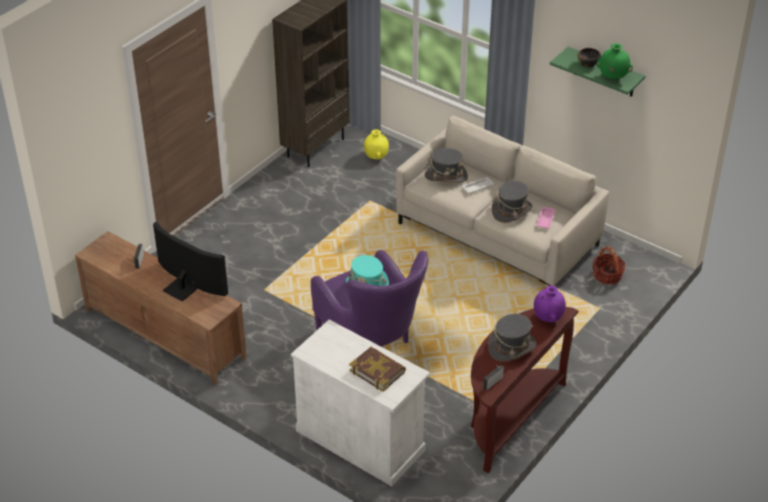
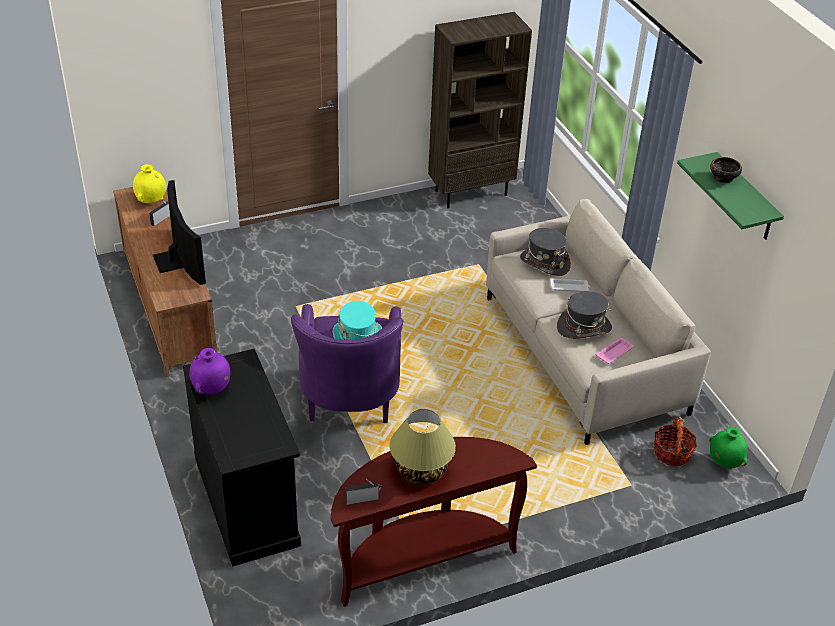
camera: 30 degrees right, 0 degrees up
white cabinet [291,320,430,487] -> black cabinet [183,349,301,567]
book [349,347,406,392] -> none
yellow vase [364,129,389,159] -> yellow vase moved to [133,164,166,203]
grey hat [488,314,536,362] -> table lamp [390,409,456,484]
purple vase [534,286,566,322] -> purple vase moved to [189,348,230,394]
green vase [596,43,633,79] -> green vase moved to [709,427,748,469]

